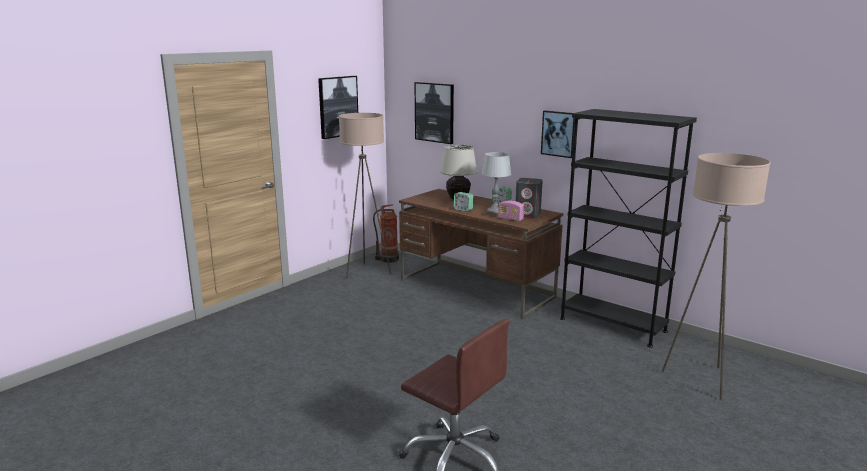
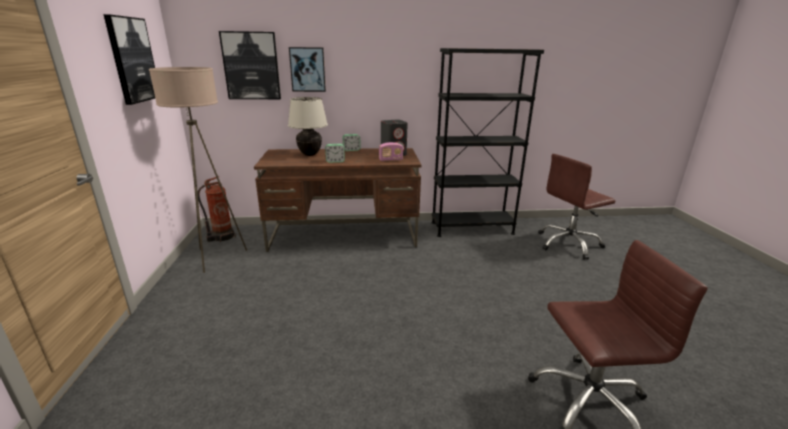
camera: 45 degrees left, 5 degrees up
grey table lamp [481,152,511,213] -> none
picture [541,110,575,158] -> picture moved to [289,47,326,92]
beige floor lamp [662,153,771,400] -> brown office chair [538,154,615,260]

